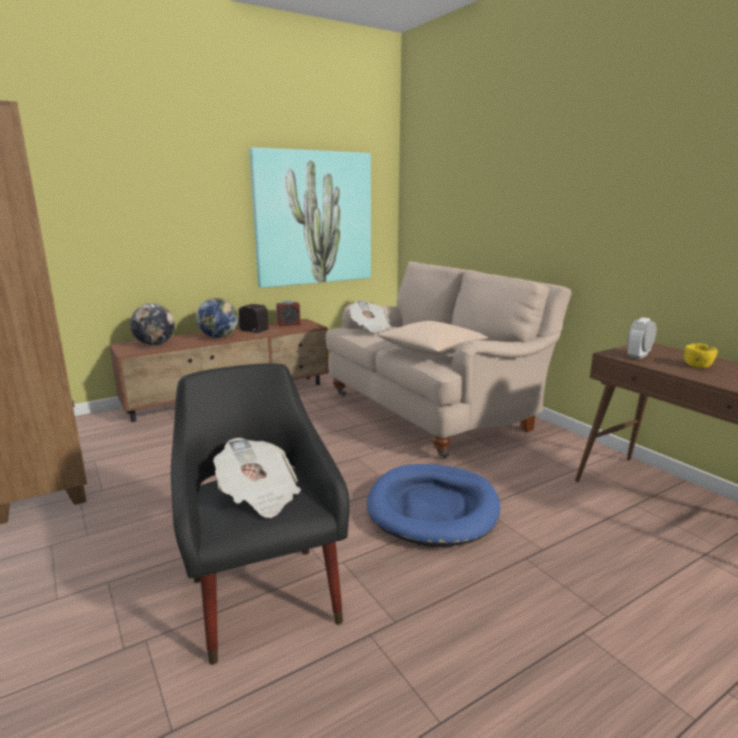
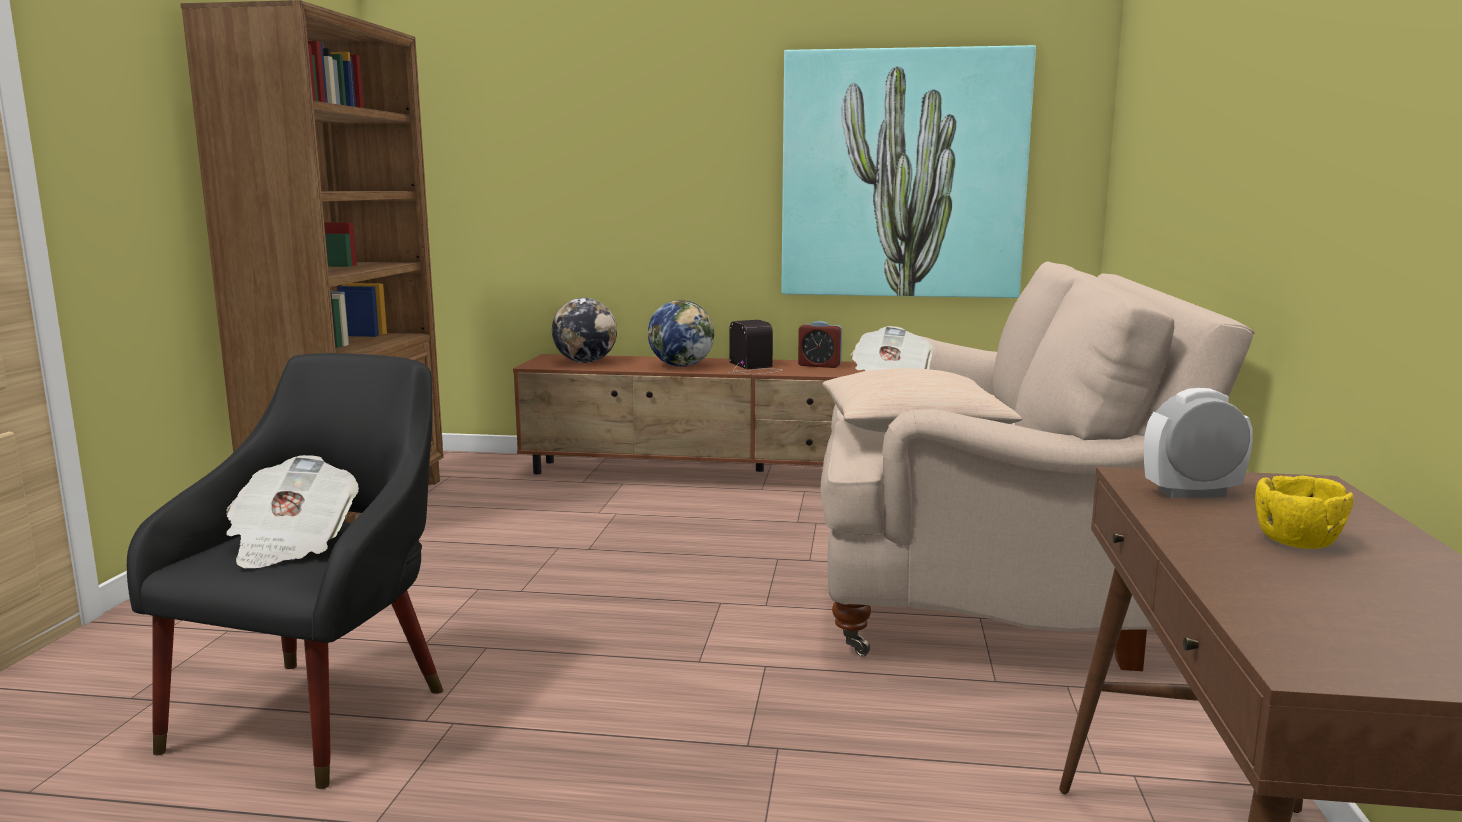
camera: 40 degrees right, 5 degrees down
blue dog bed [367,464,500,547] -> none

